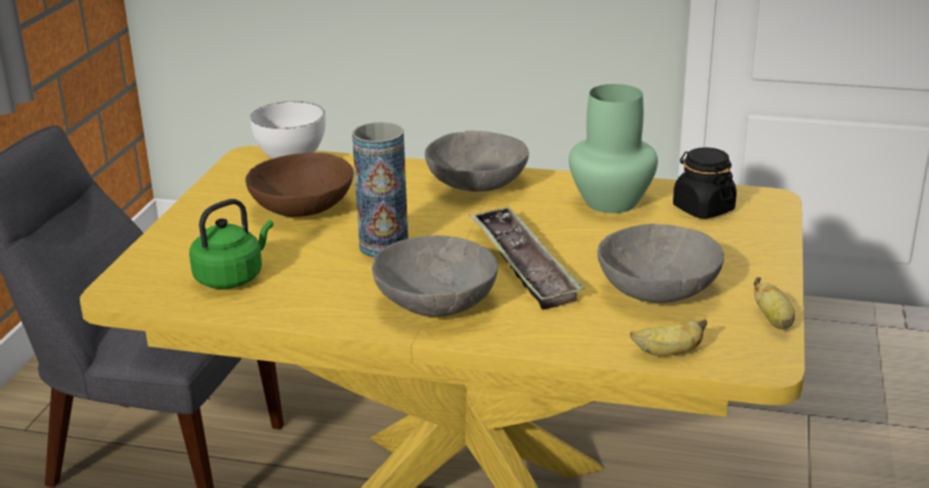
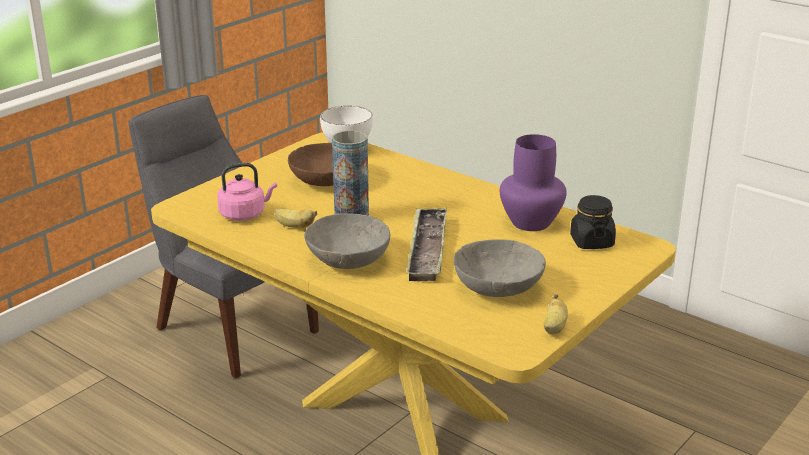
camera: 25 degrees right, 0 degrees up
green kettle [189,199,273,289] -> pink kettle [217,163,277,221]
grey bowl [425,131,529,192] -> none
green vase [569,84,658,213] -> purple vase [500,134,567,231]
banana [630,319,707,356] -> banana moved to [274,209,317,228]

